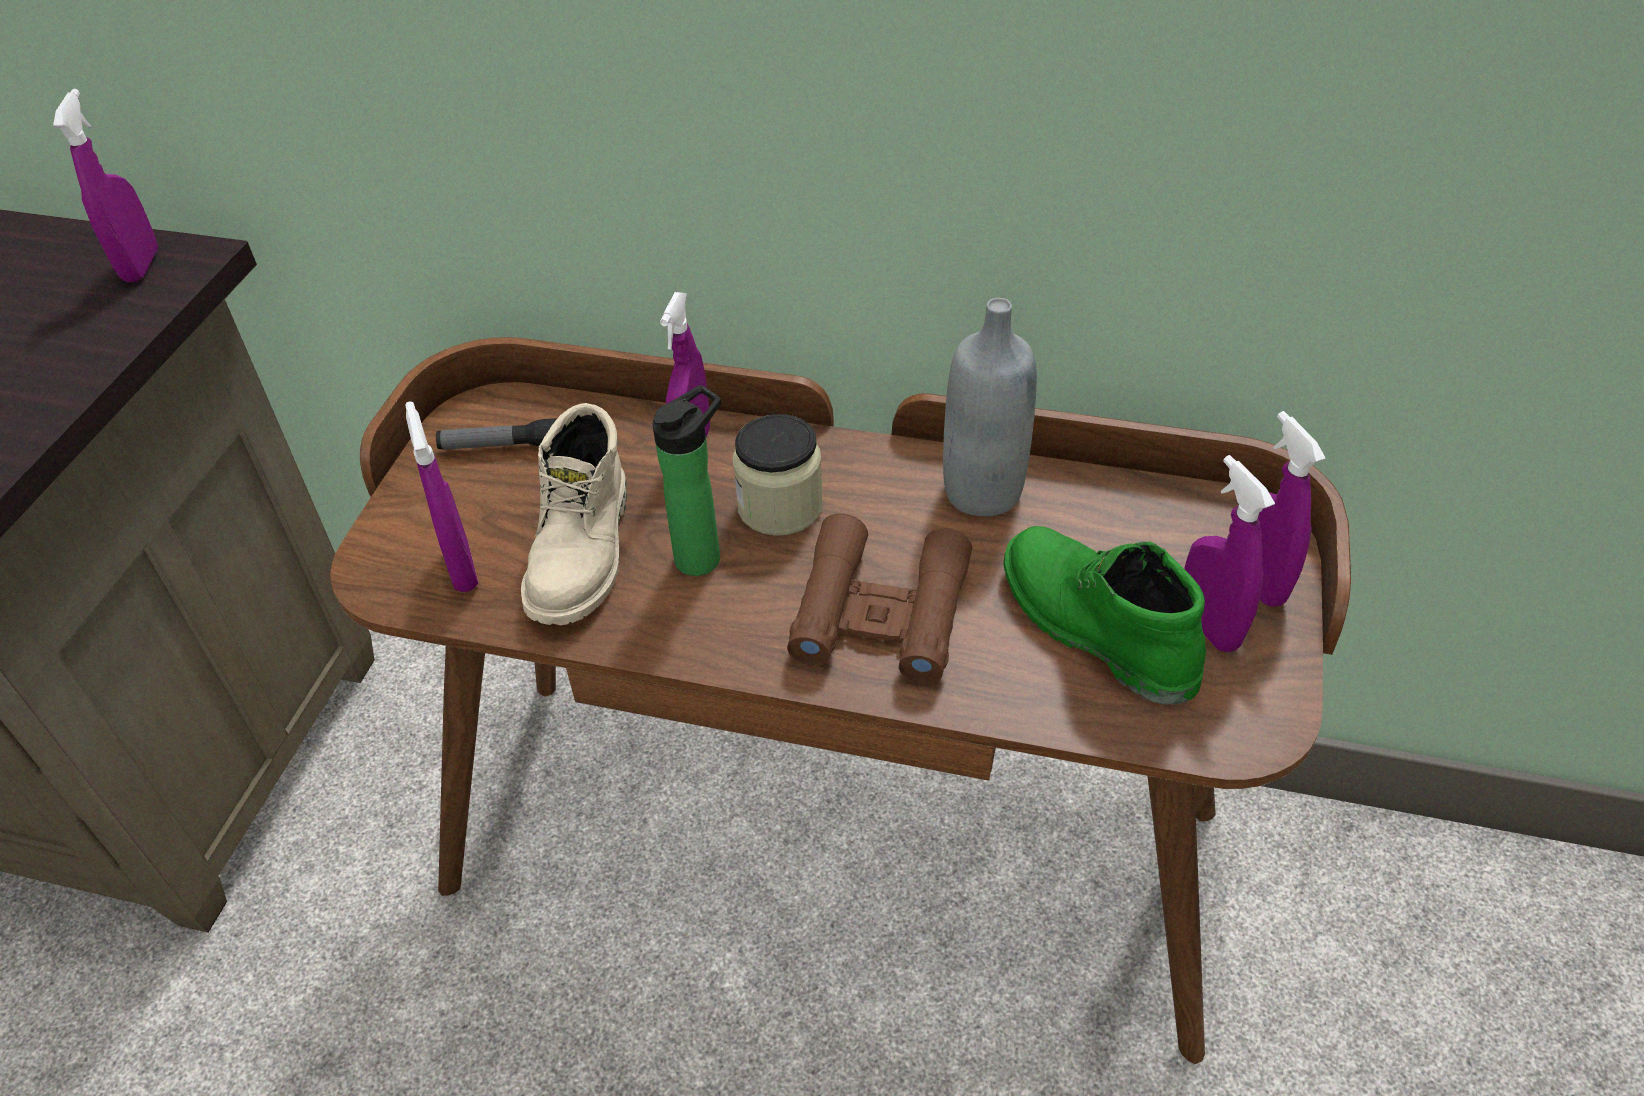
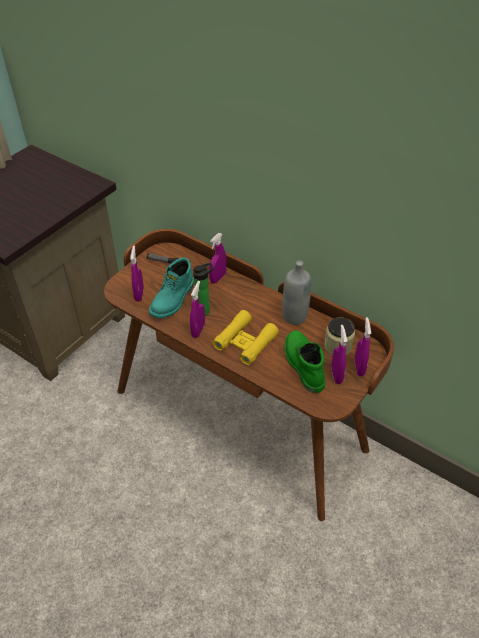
camera: 20 degrees right, 0 degrees up
purple spray bottle [53,89,158,282] -> purple spray bottle moved to [190,281,205,338]
beige boot [521,403,627,625] -> turquoise boot [149,258,194,318]
jar [733,414,823,536] -> jar moved to [324,317,355,355]
brown binoculars [787,513,972,684] -> yellow binoculars [213,310,279,365]

